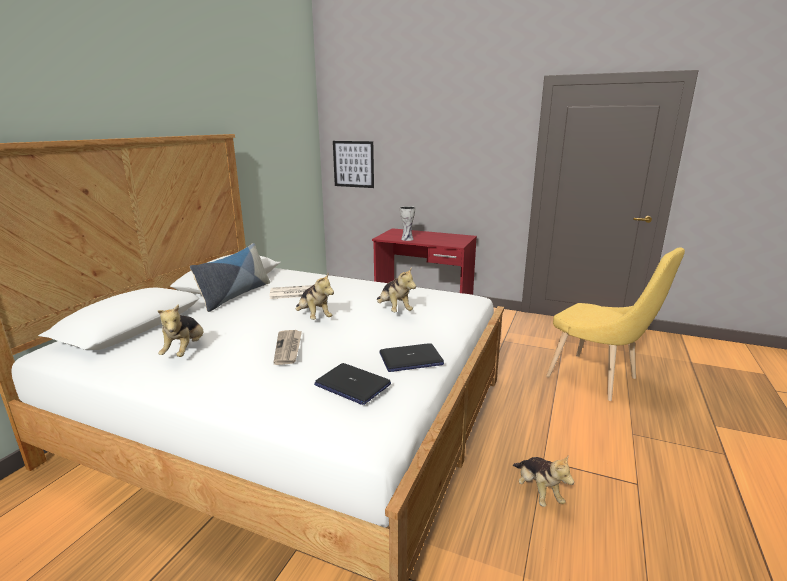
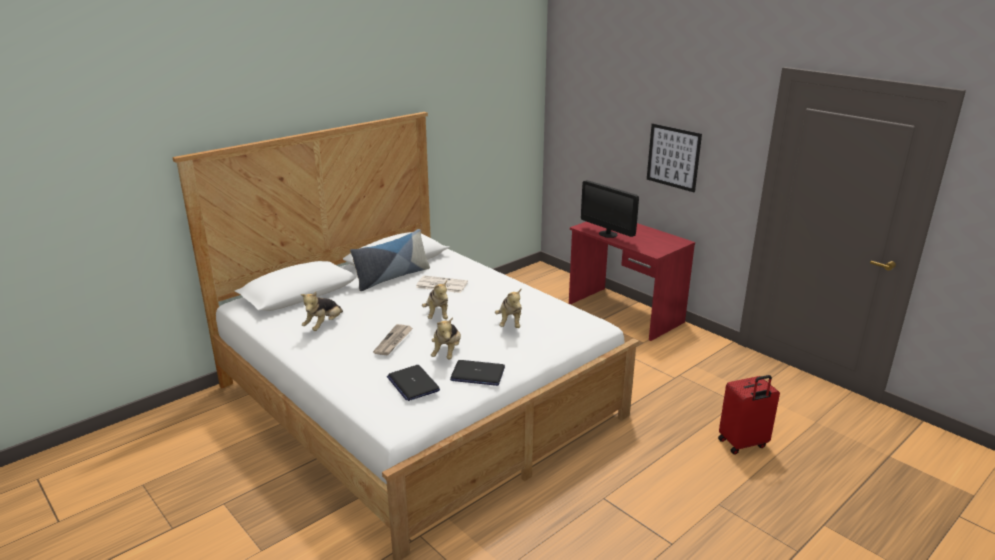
camera: 25 degrees right, 5 degrees up
picture [333,141,374,188] -> picture moved to [647,124,702,192]
vase [400,206,415,241] -> monitor [581,180,639,238]
plush toy [513,455,574,507] -> plush toy moved to [431,317,461,360]
yellow chair [546,247,685,401] -> red suitcase [718,375,780,455]

